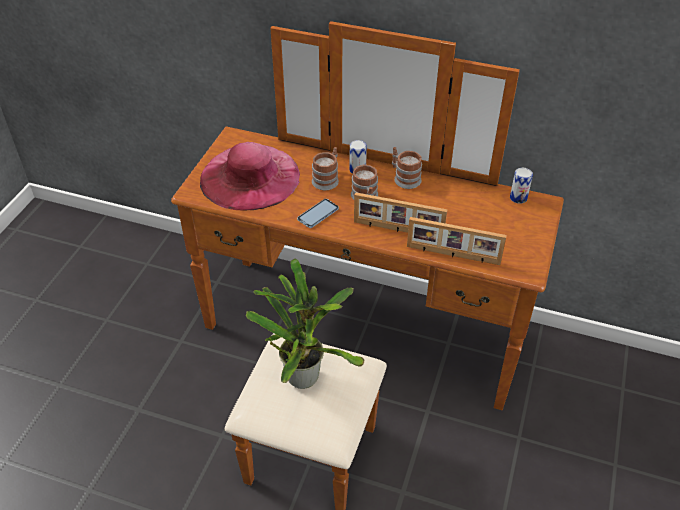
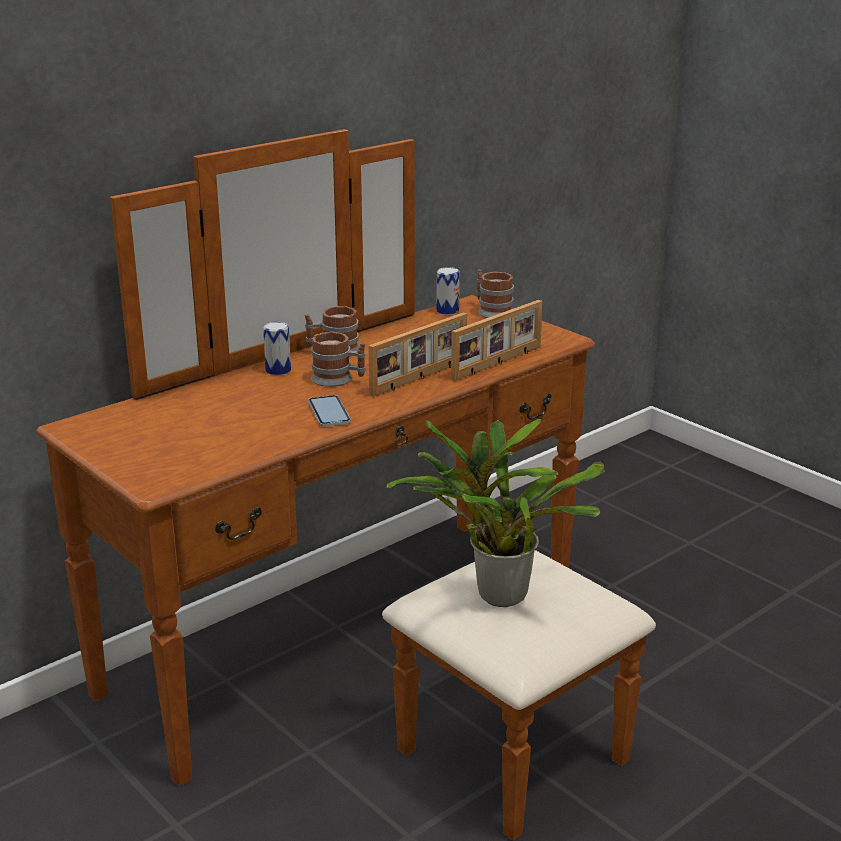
camera: 60 degrees left, 20 degrees down
pink hat [200,142,300,211] -> none
mug [312,147,339,190] -> mug moved to [476,270,514,318]

